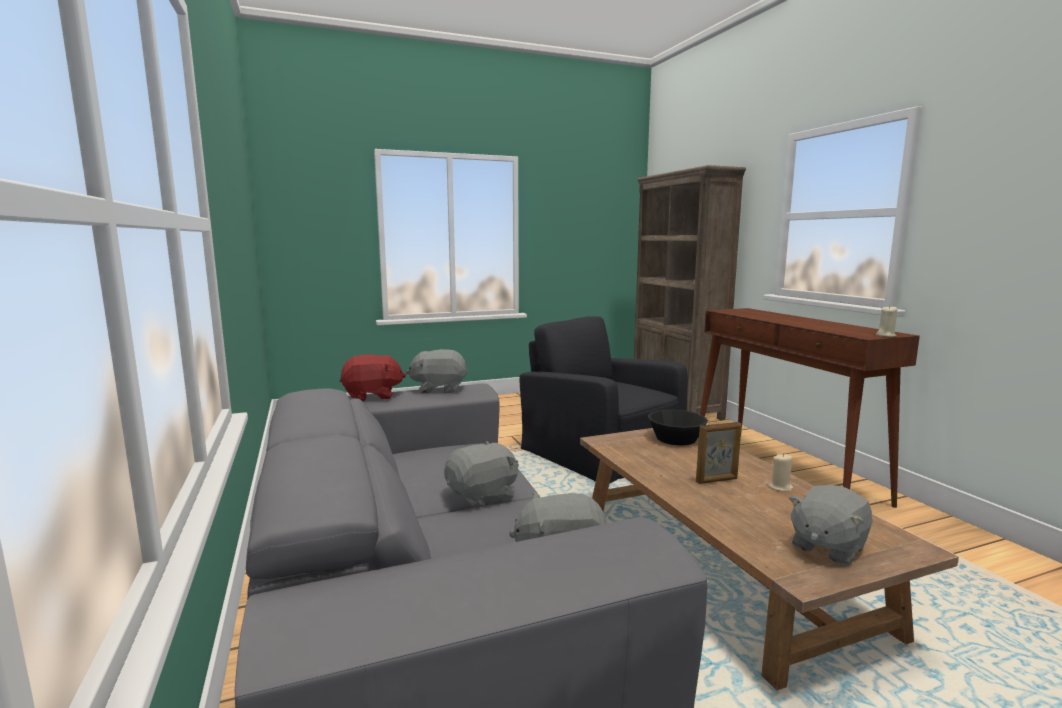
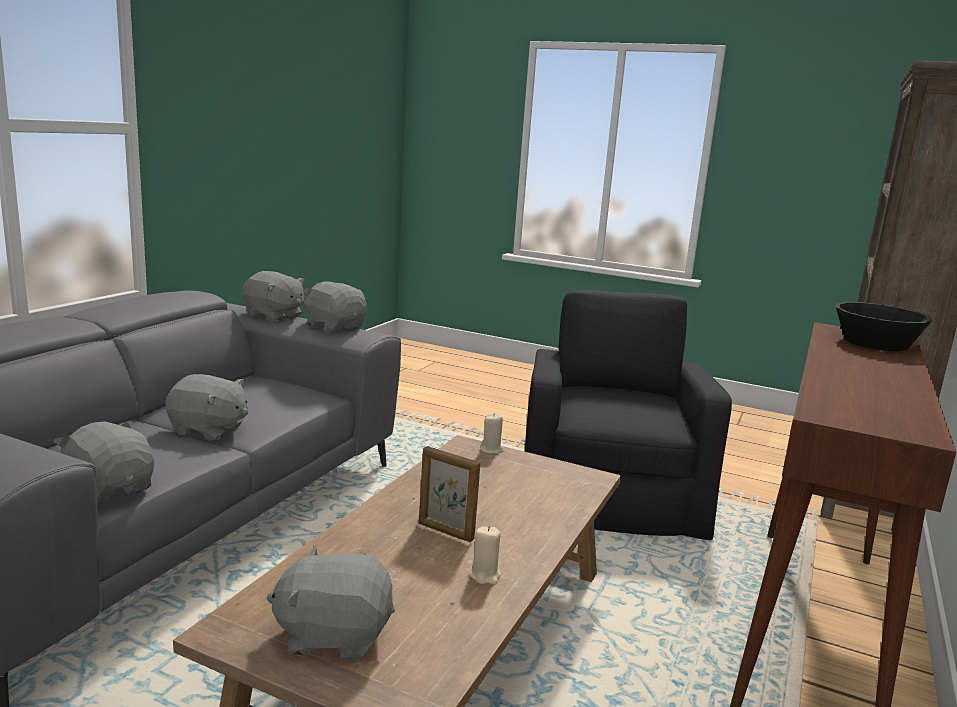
camera: 45 degrees right, 5 degrees up
red plush toy [340,354,406,401] -> grey plush toy [242,271,305,322]
black bowl [648,409,708,446] -> black bowl moved to [836,302,932,351]
beige candle [876,305,898,337] -> beige candle moved to [480,413,504,454]

